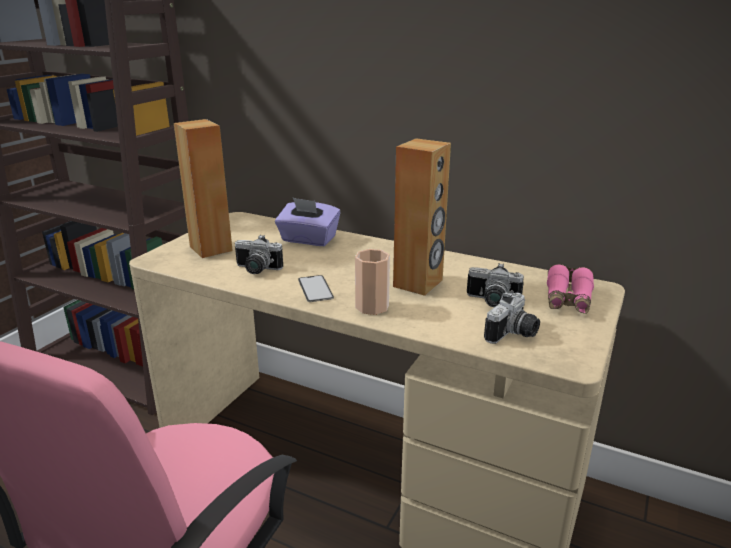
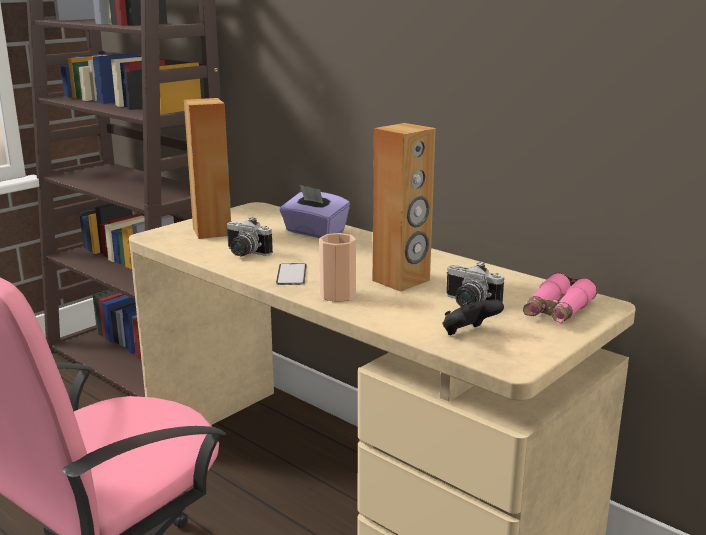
camera: 15 degrees right, 5 degrees down
camera [484,292,540,344] -> black game controller [443,300,504,335]

